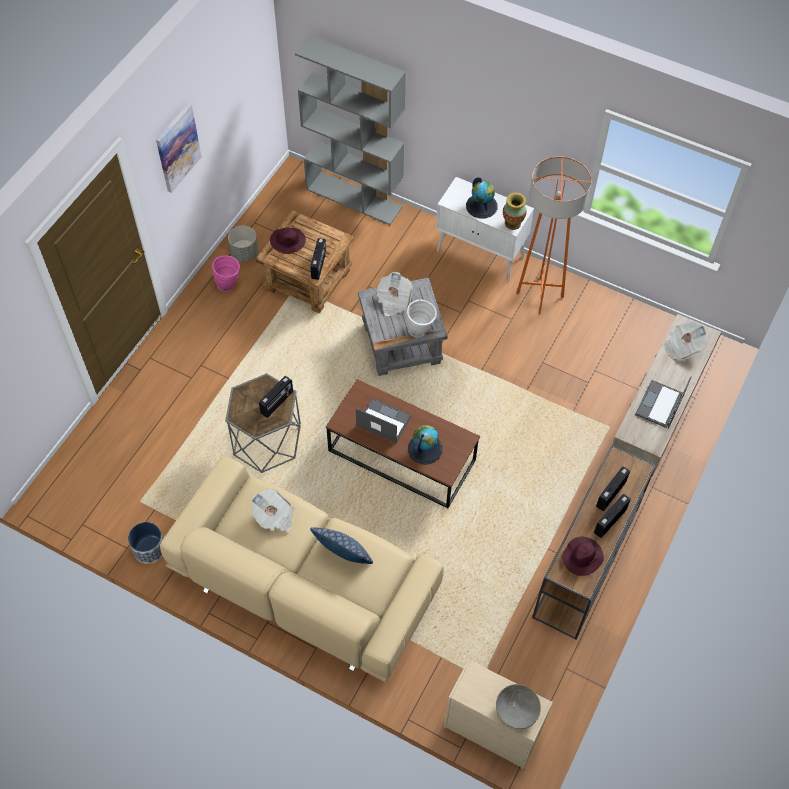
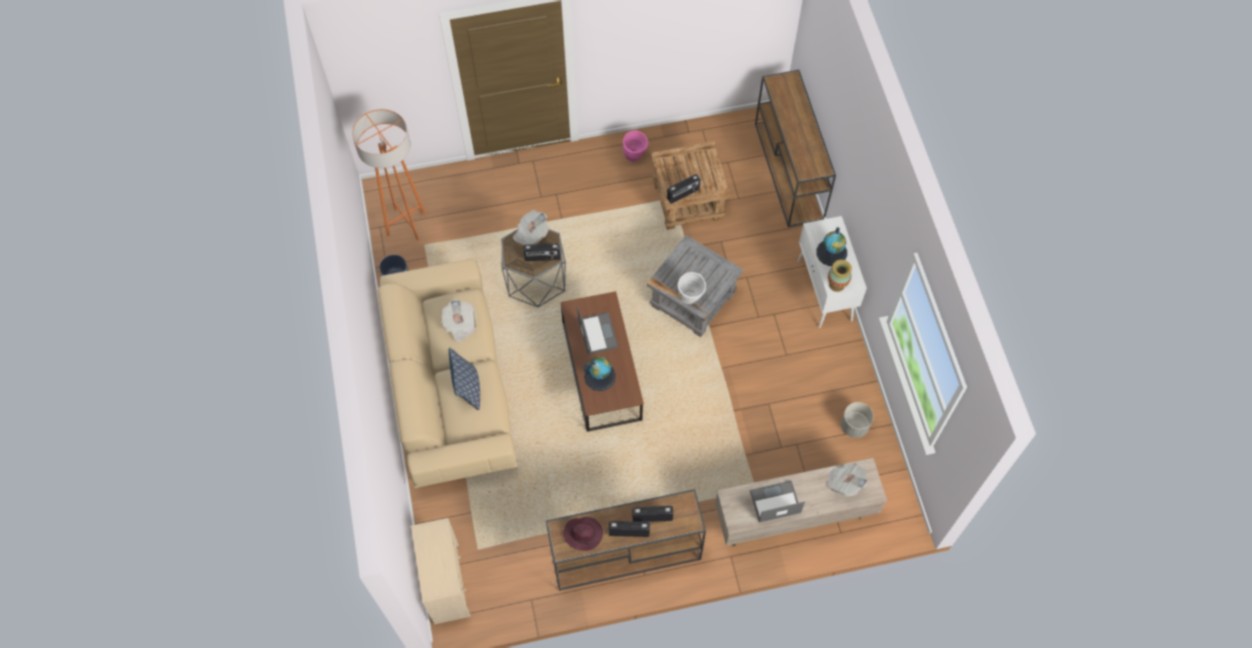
camera: 50 degrees right, 5 degrees up
picture [156,103,202,193] -> none
grey planter [228,226,258,262] -> grey planter moved to [841,402,874,438]
purple hat [270,227,306,254] -> none
grey bookcase [295,35,406,225] -> brown console table [755,70,836,227]
newspaper [376,272,413,316] -> newspaper moved to [513,210,549,246]
grey bowl [496,684,541,729] -> none
orange floor lamp [516,157,592,315] -> orange floor lamp moved to [352,109,426,241]

